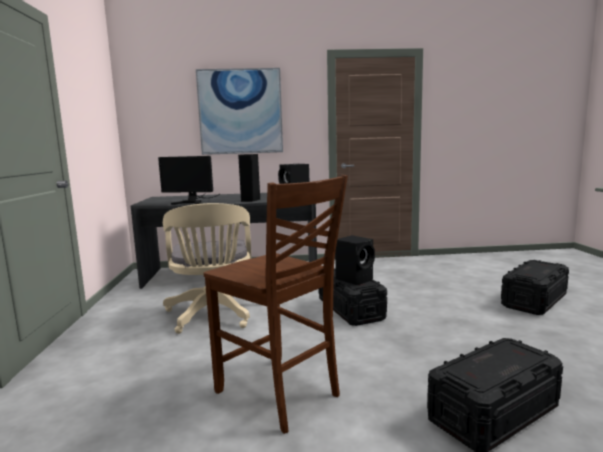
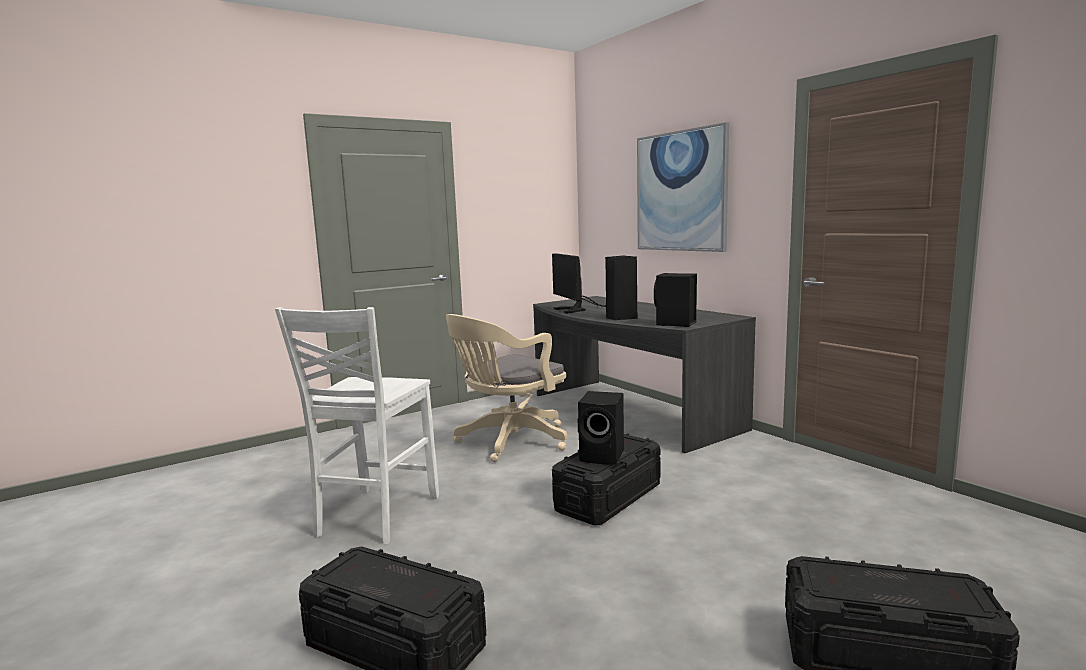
camera: 60 degrees right, 0 degrees up
brown chair [204,175,348,434] -> white chair [275,307,439,545]

